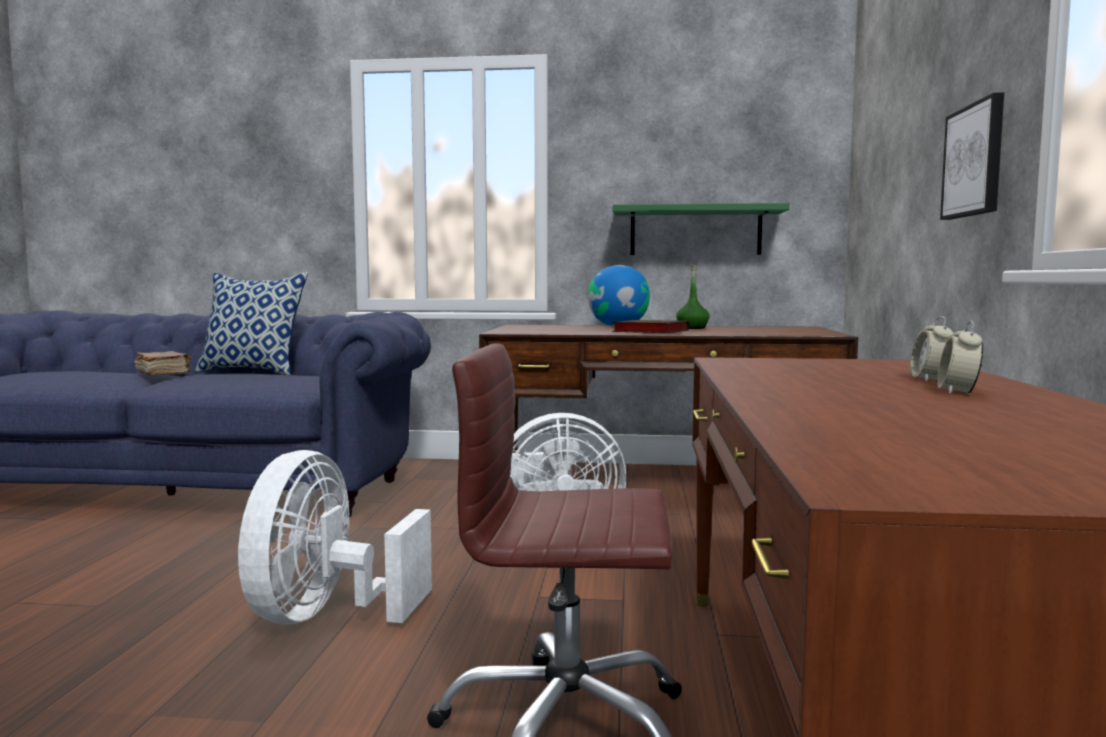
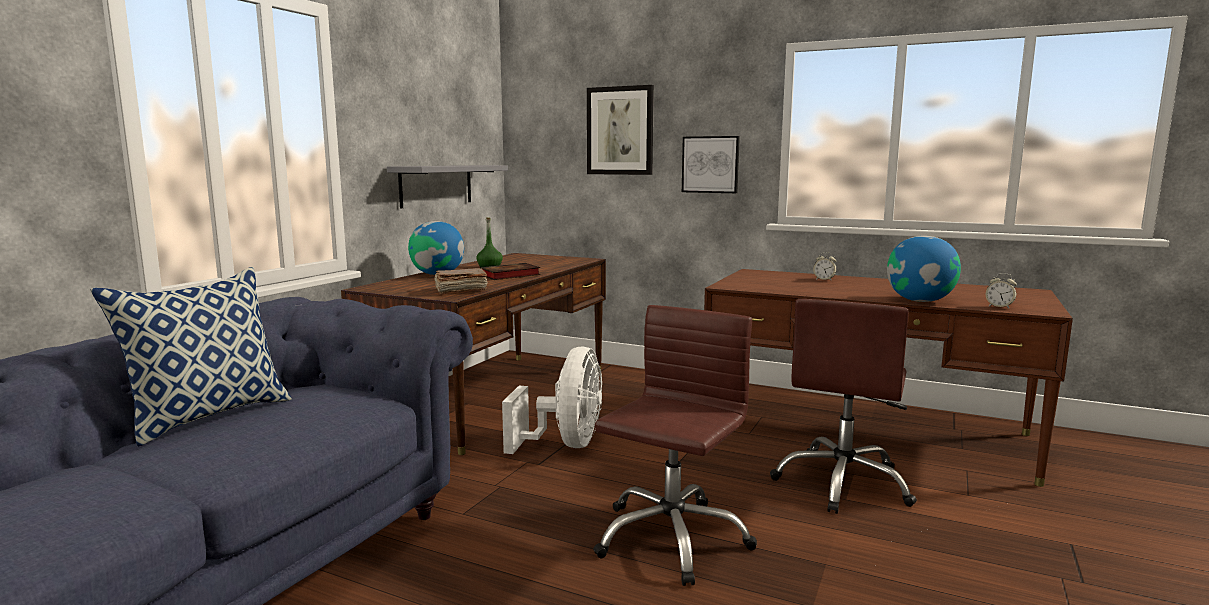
camera: 70 degrees left, 5 degrees up
brown book [134,351,192,375] -> brown book moved to [434,268,488,294]
white fan [238,450,432,624] -> brown office chair [593,305,757,586]
green shelf [613,203,790,255] -> grey shelf [387,165,508,209]
alarm clock [937,321,983,394] -> alarm clock moved to [986,273,1017,308]
none -> picture [587,85,654,175]
none -> globe [887,236,961,302]

